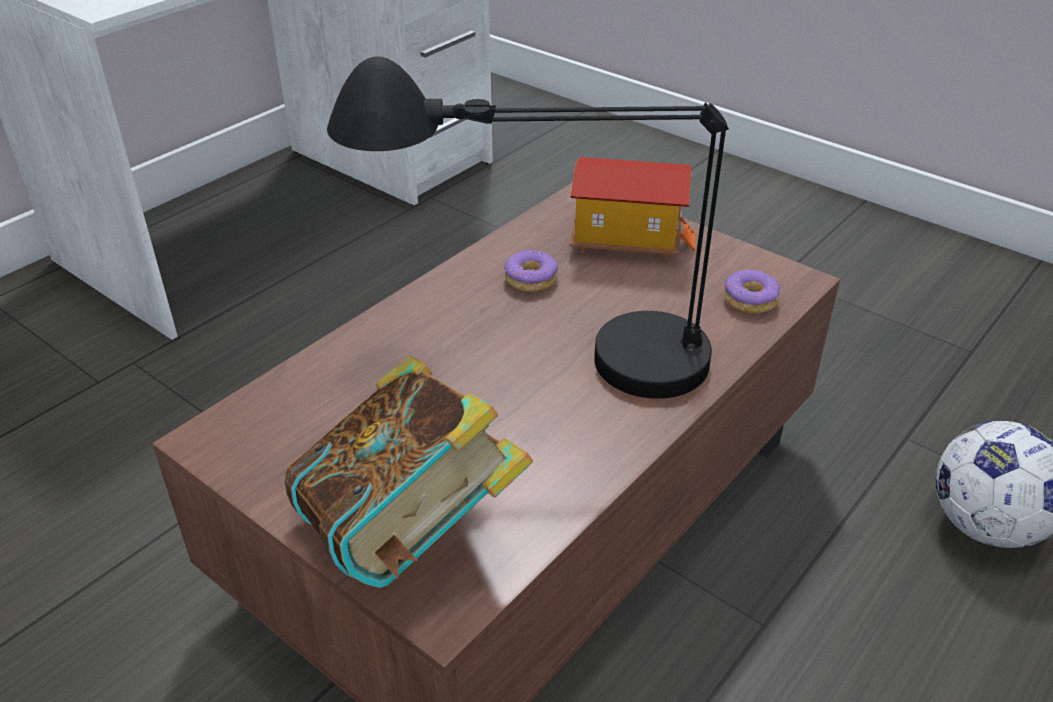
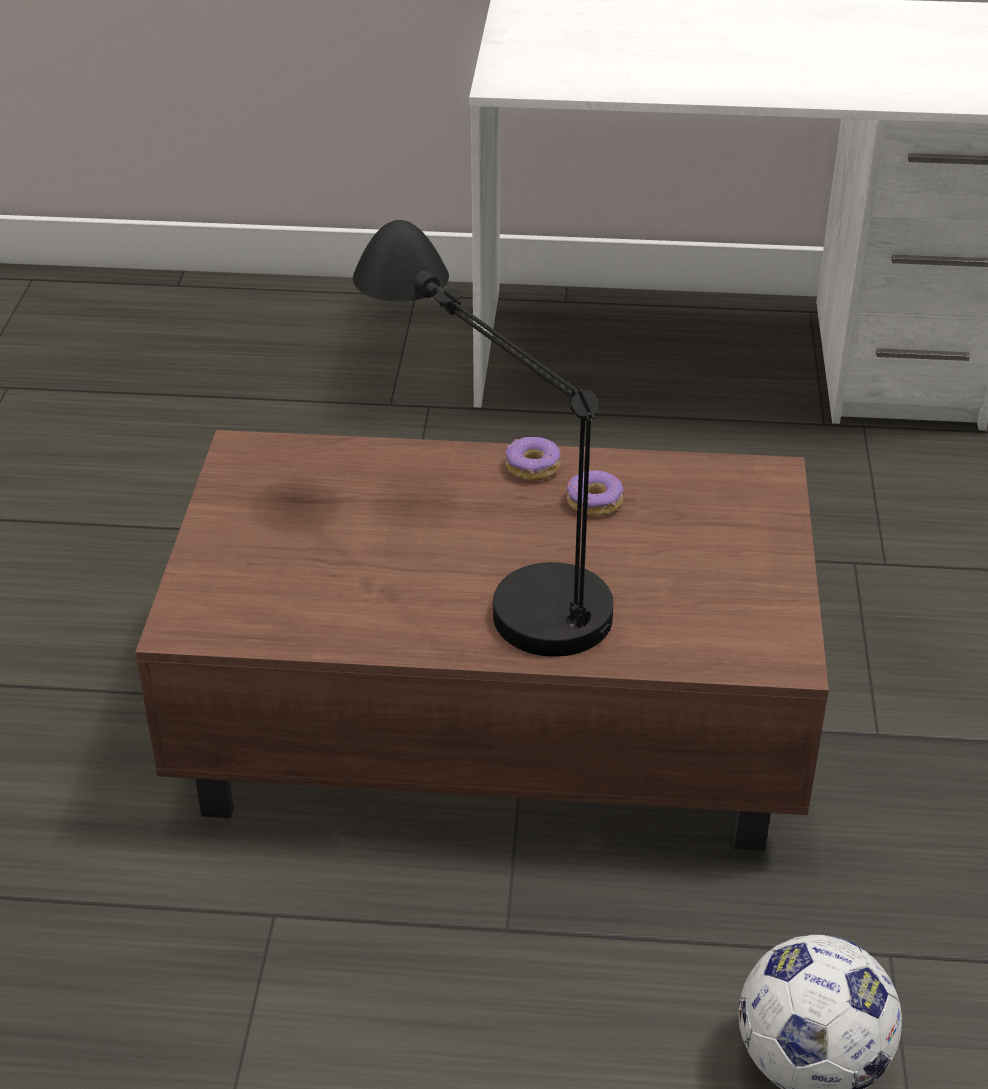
camera: 55 degrees right, 0 degrees up
book [285,355,533,588] -> none
toy house [569,157,696,260] -> none
donut [724,270,782,313] -> donut moved to [505,437,561,481]

